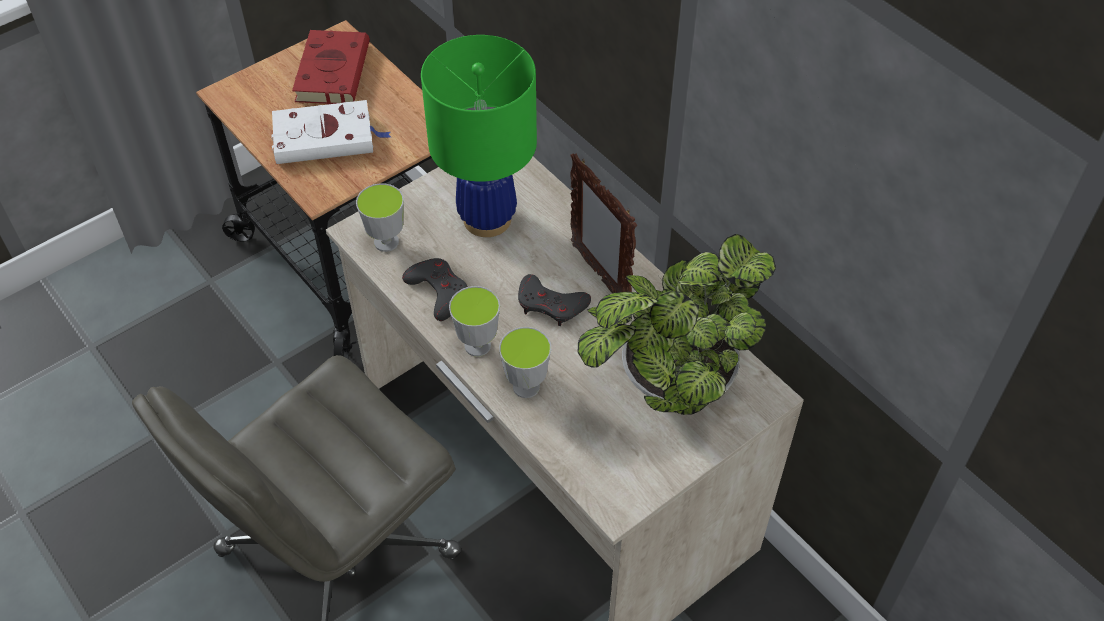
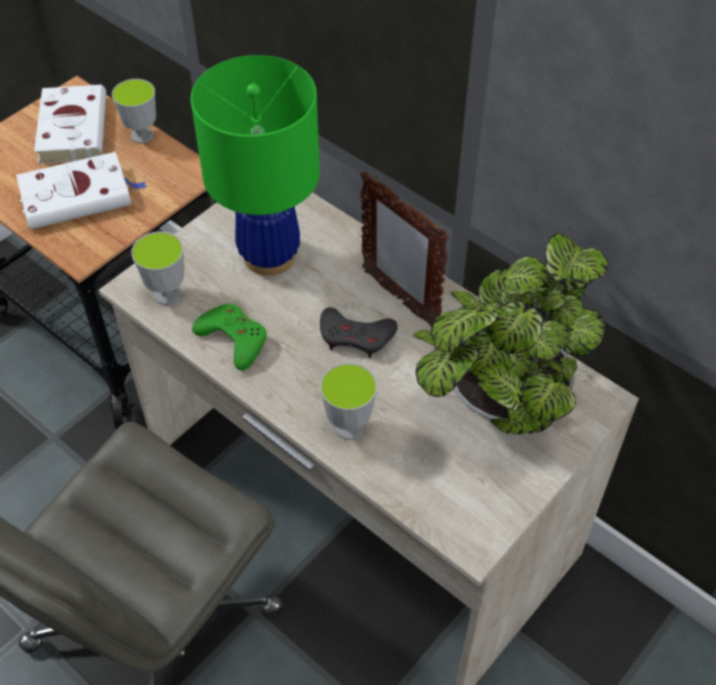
camera: 10 degrees left, 0 degrees up
red book [292,30,370,105] -> white book [34,85,106,164]
grey game controller [402,258,468,321] -> green game controller [192,304,267,370]
cup [449,286,500,357] -> cup moved to [112,79,156,143]

